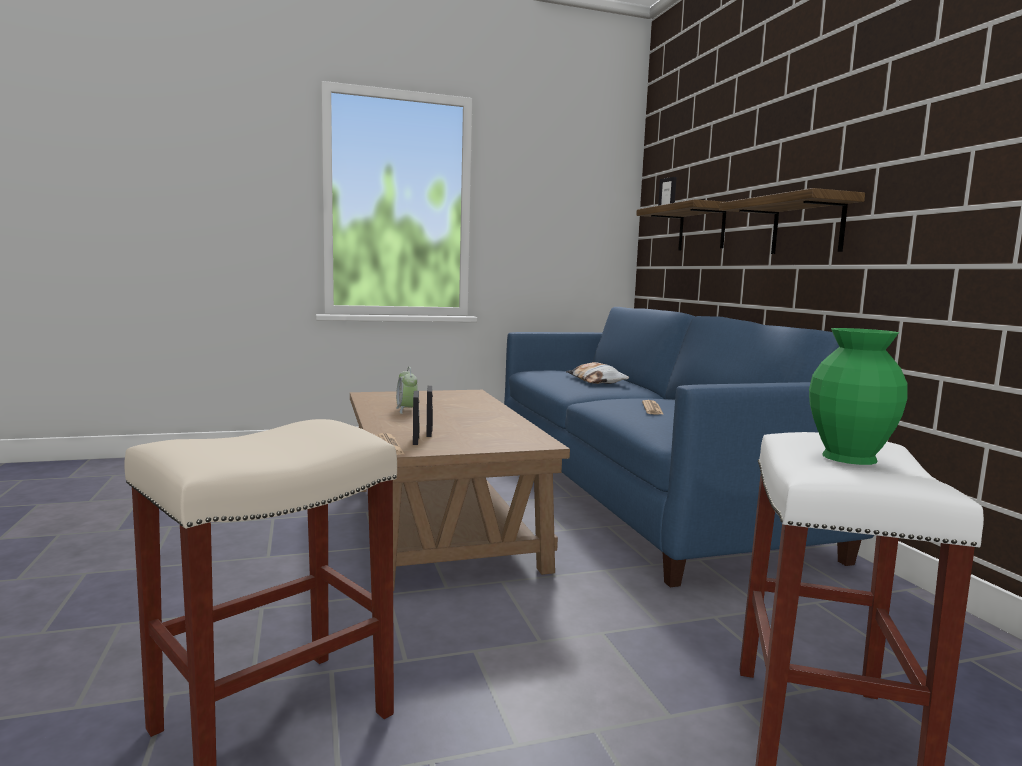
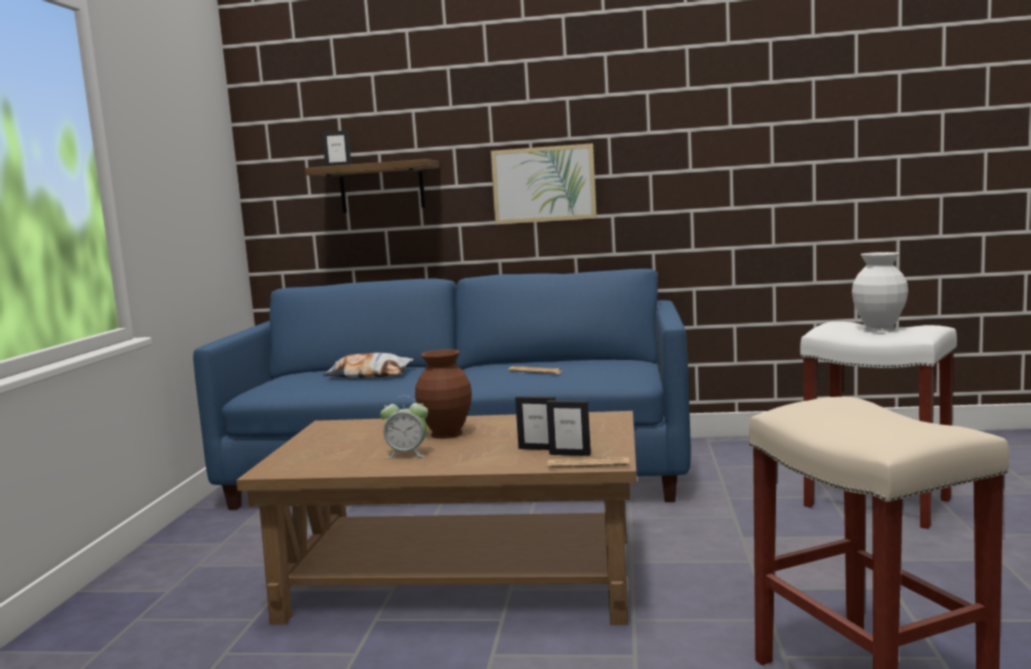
camera: 65 degrees left, 0 degrees up
shelf [719,188,865,254] -> picture [491,143,597,224]
green vase [809,328,907,465] -> white vase [852,252,908,332]
none -> brown vase [415,349,472,439]

